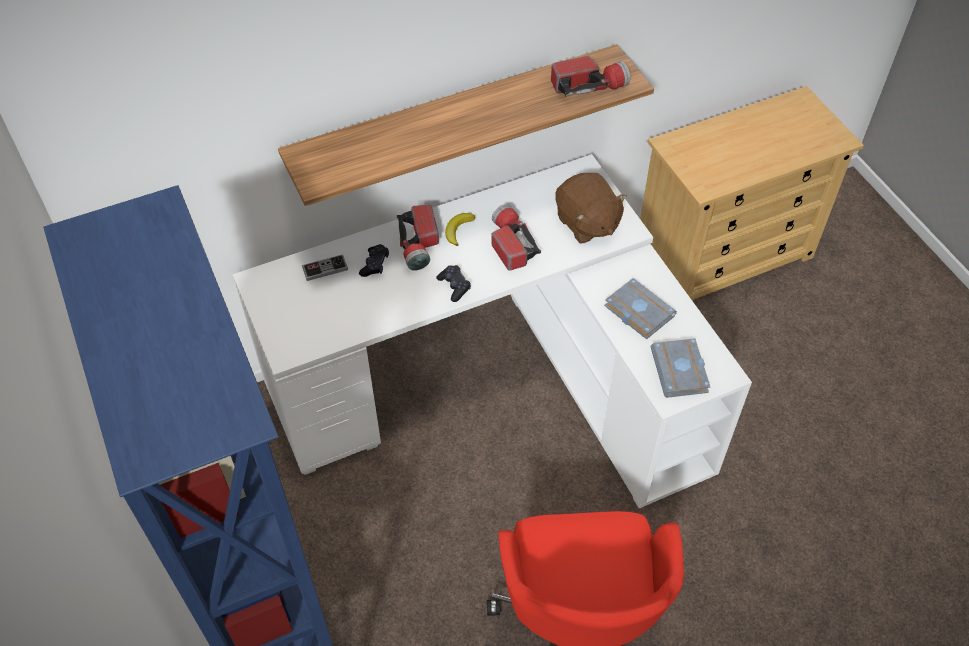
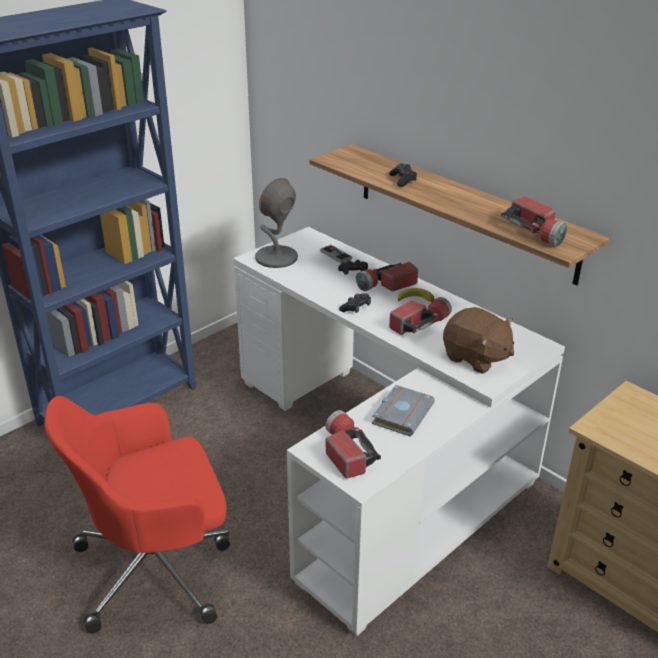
camera: 70 degrees right, 20 degrees down
brown plush toy [555,173,627,243] -> brown plush toy turned 90 degrees counterclockwise [443,307,514,374]
grey book [651,338,710,398] -> flashlight [325,410,381,478]
none -> grey table lamp [255,178,298,268]
none -> black game controller [389,164,417,187]

